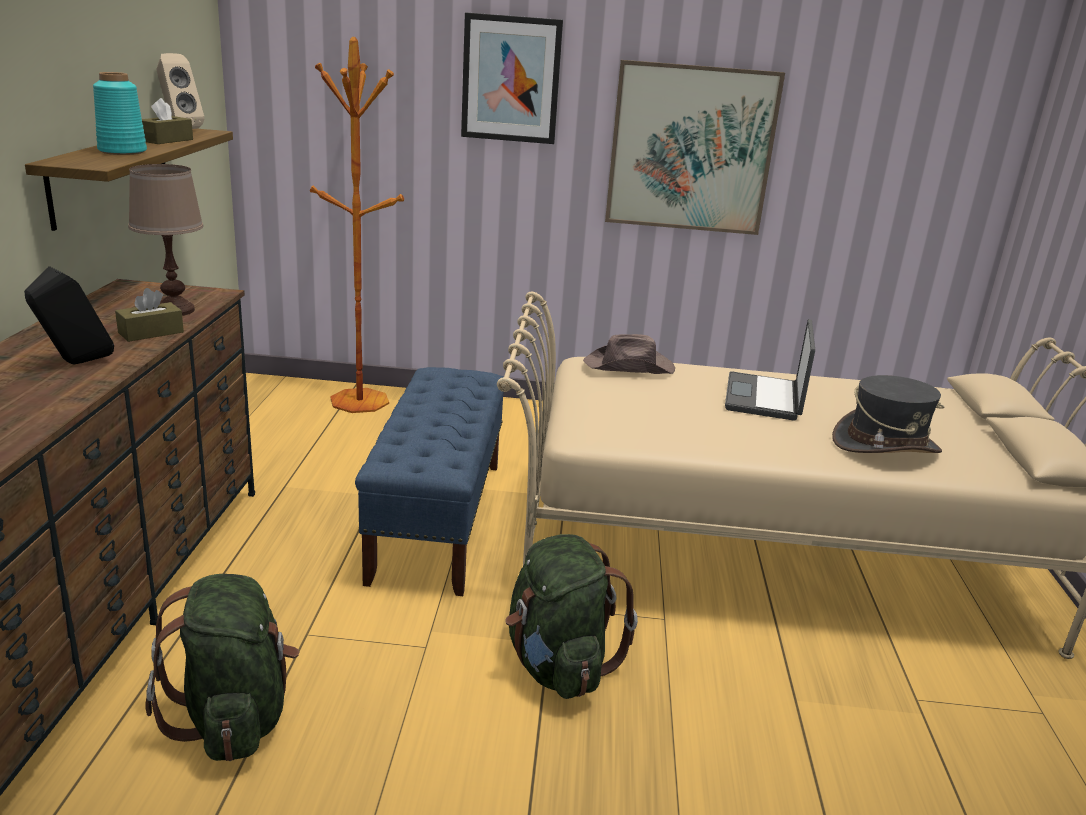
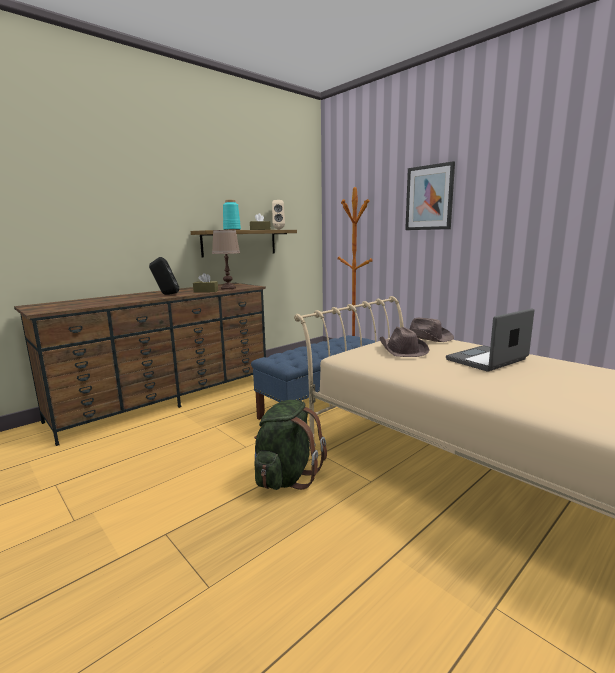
camera: 45 degrees right, 10 degrees down
green backpack [145,574,300,761] -> none
picture [605,60,785,235] -> none
grey hat [832,375,944,453] -> none
none -> brown hat [380,327,429,357]

